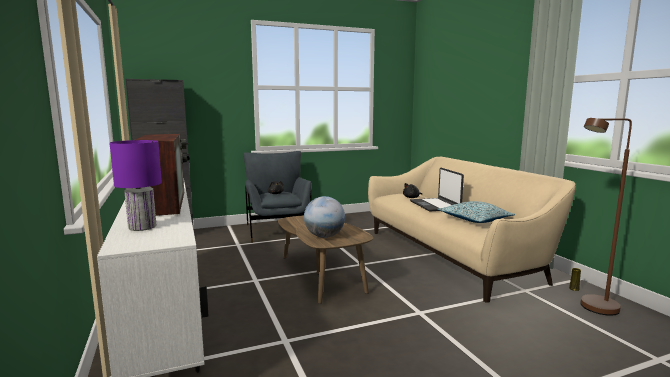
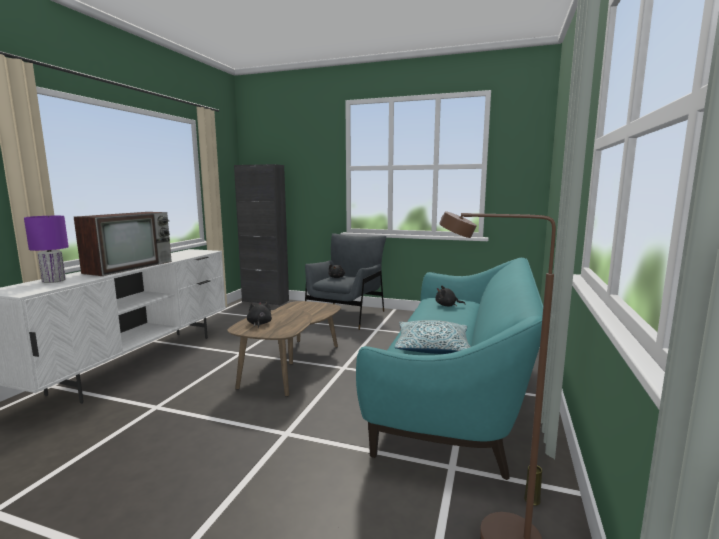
camera: 40 degrees right, 0 degrees up
globe [304,196,345,238] -> black plush toy [247,302,272,328]
beige sofa [368,157,576,303] -> turquoise sofa [356,258,543,480]
laptop [410,168,464,211] -> none

